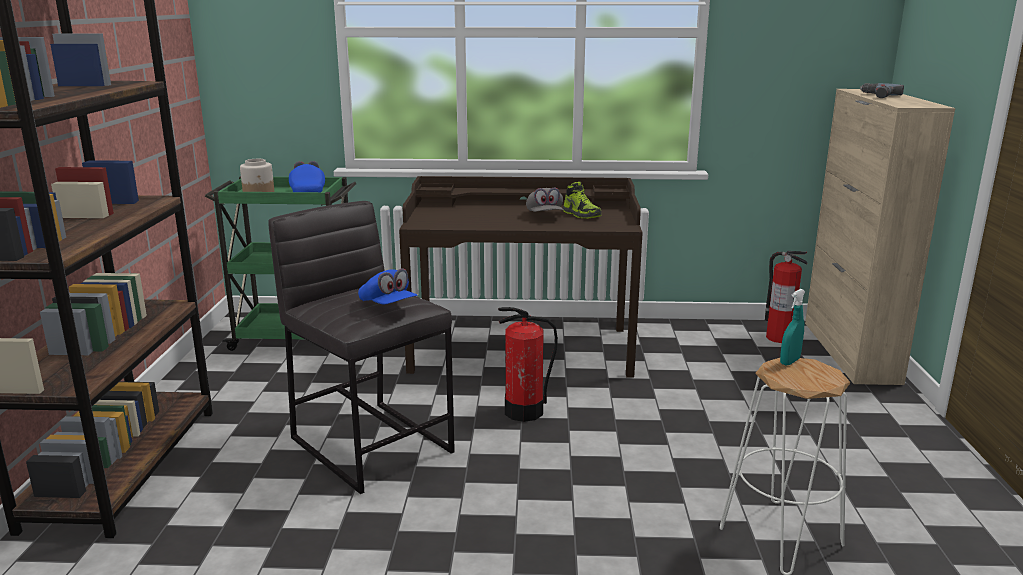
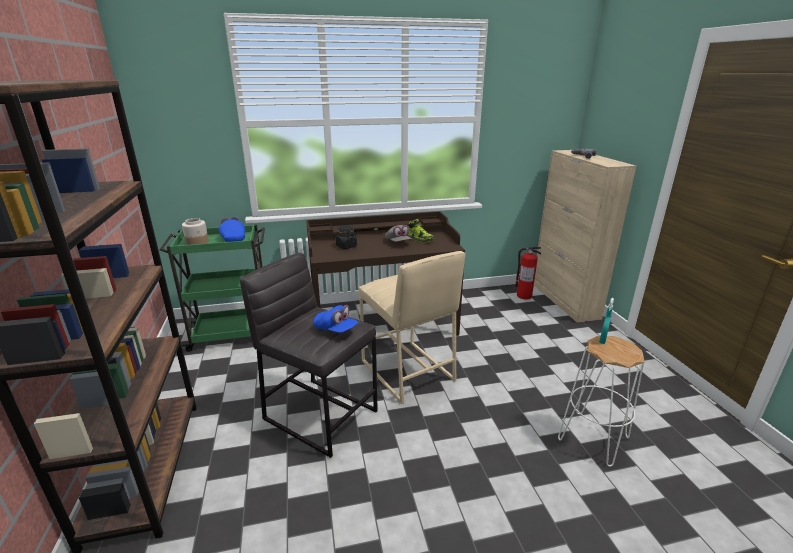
camera: 15 degrees left, 5 degrees up
fire extinguisher [498,307,558,422] -> beige stool [358,251,465,404]
none -> black jar [336,225,357,249]

